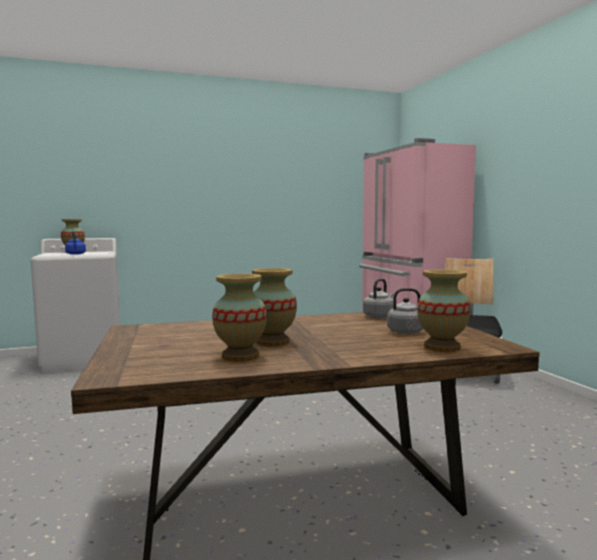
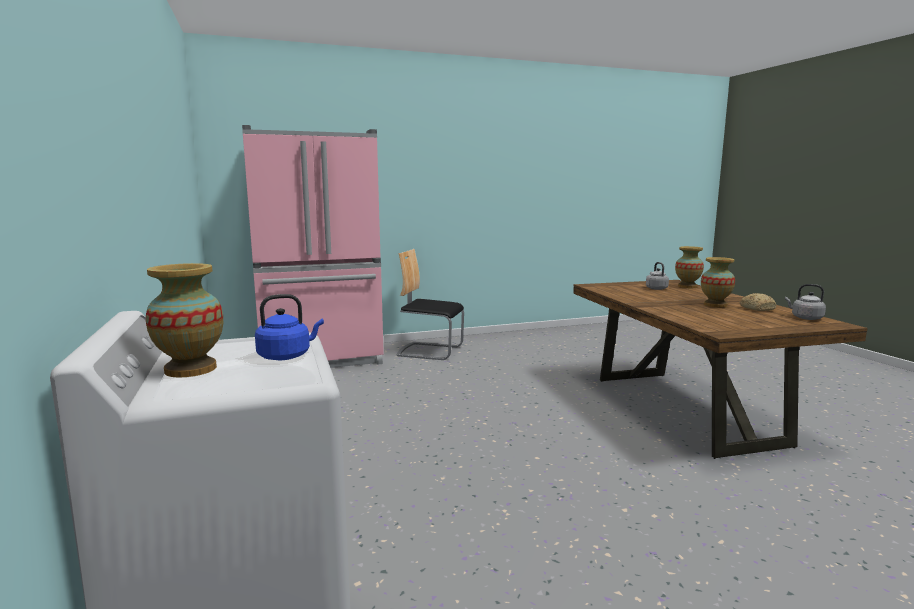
camera: 90 degrees left, 5 degrees up
vase [212,274,267,362] -> bread [740,293,776,311]
grey kettle [363,279,393,318] -> grey kettle moved to [785,284,826,320]

